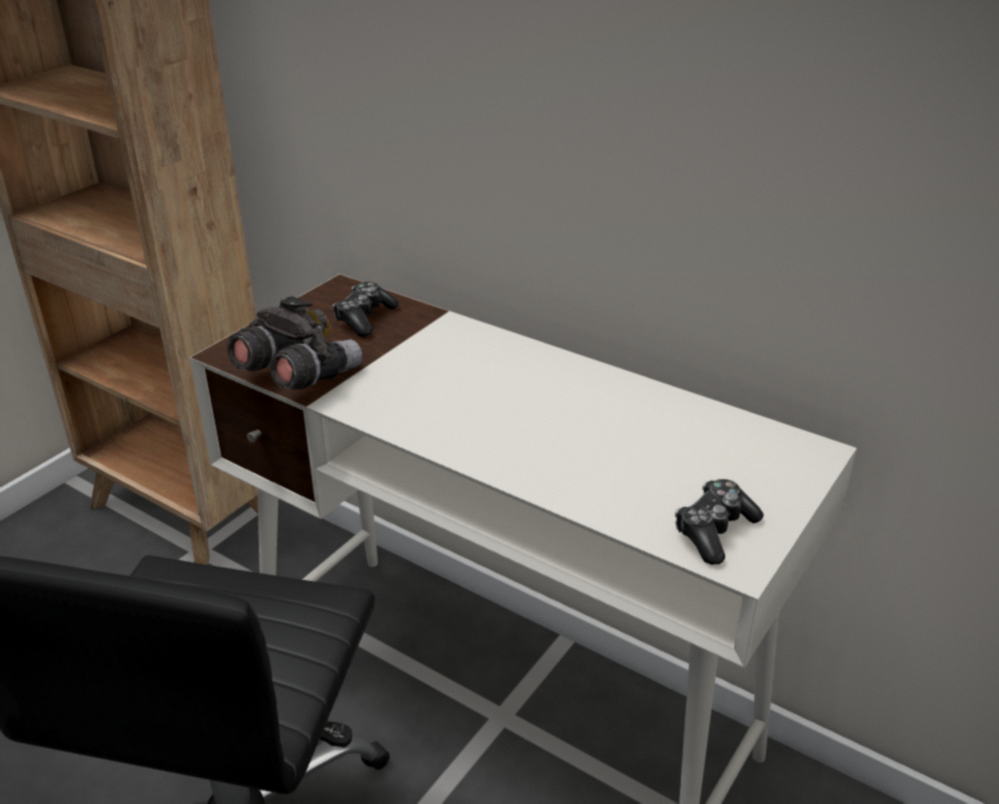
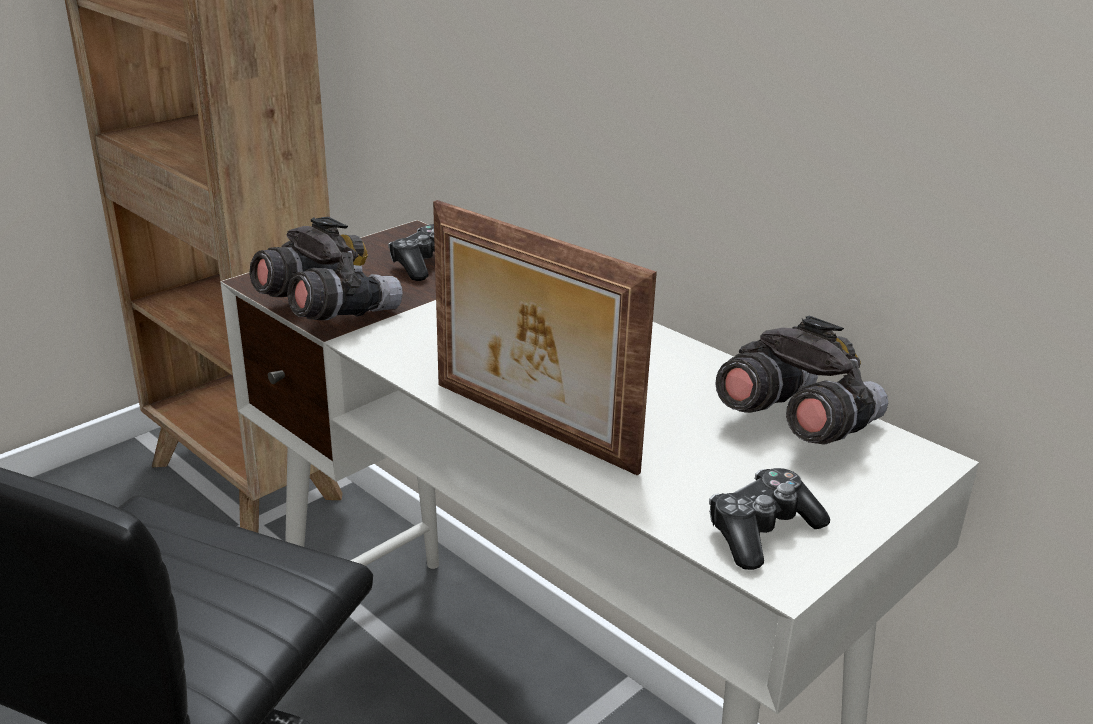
camera: 10 degrees right, 5 degrees down
none -> picture frame [433,200,657,476]
none -> grey binoculars [715,316,888,445]

